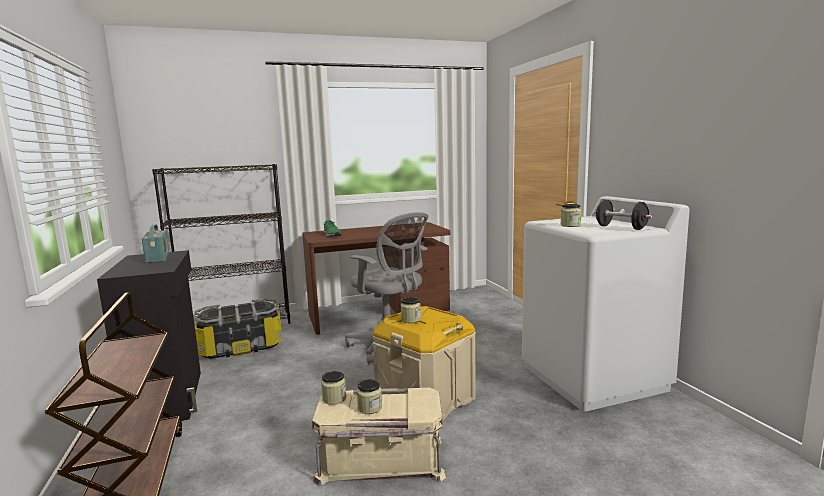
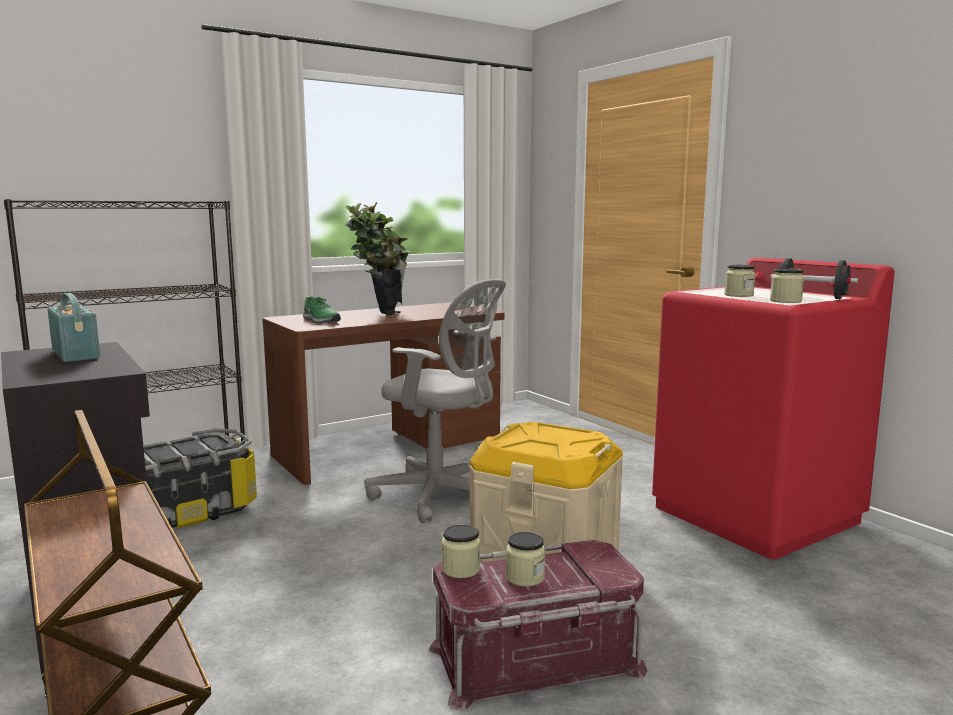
camera: 15 degrees left, 0 degrees up
beige storage box [312,388,447,486] -> red storage box [429,540,647,711]
jar [400,297,421,323] -> jar moved to [770,268,804,303]
white washing machine [522,196,690,412] -> red washing machine [652,258,895,559]
none -> potted plant [345,202,410,315]

